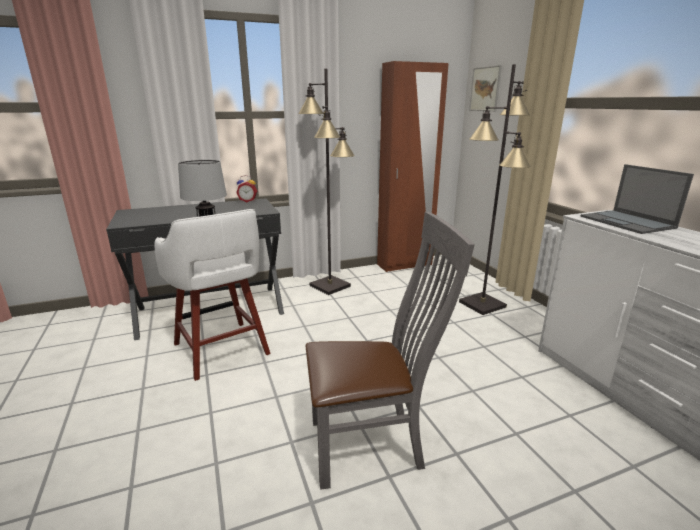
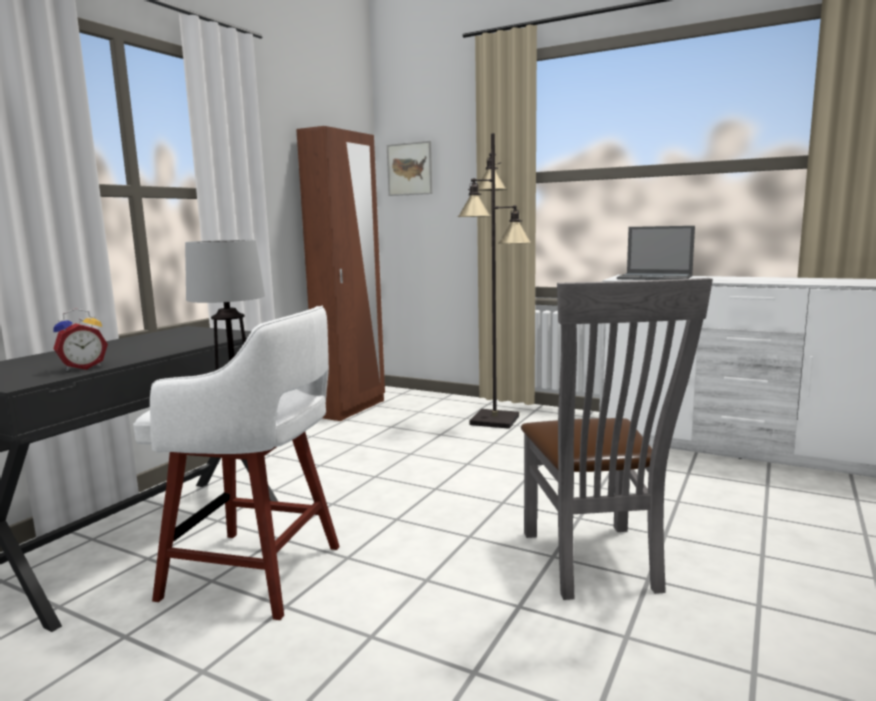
camera: 40 degrees left, 10 degrees down
alarm clock [236,175,257,202] -> alarm clock moved to [53,309,108,371]
black floor lamp [298,68,355,295] -> none
grey chair [306,212,475,490] -> grey chair turned 135 degrees clockwise [521,278,713,600]

